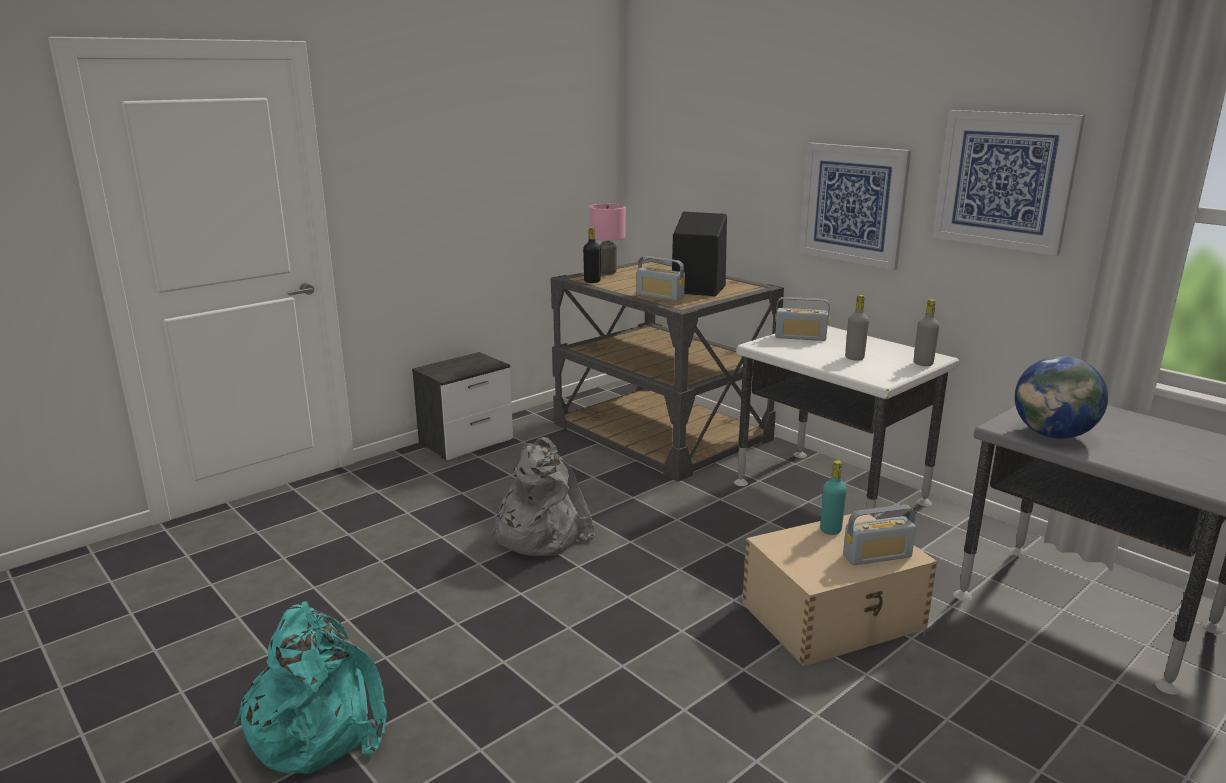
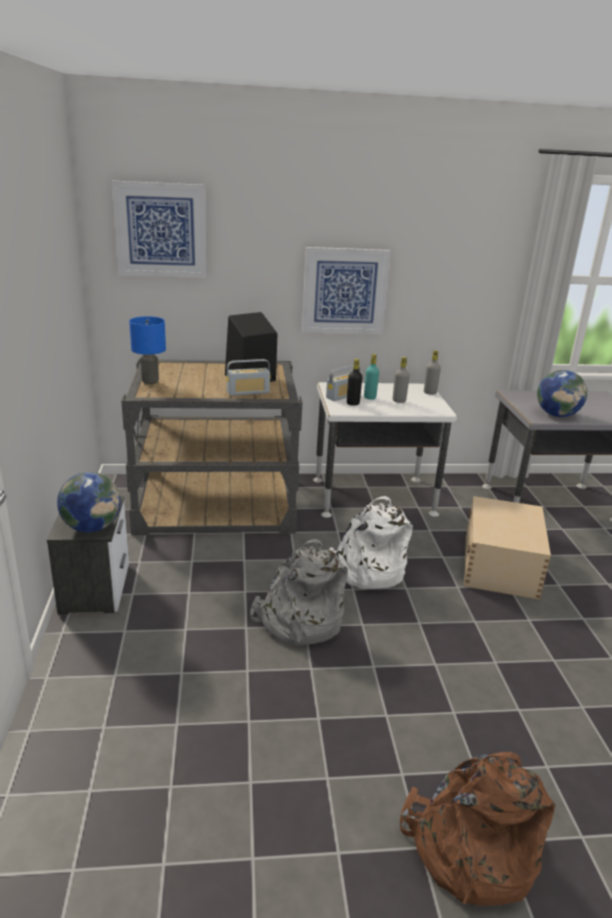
camera: 55 degrees left, 5 degrees up
turquoise backpack [234,602,387,774] -> brown backpack [400,752,556,906]
black bottle [583,227,601,283] -> black bottle moved to [347,359,362,406]
pink table lamp [590,204,626,274] -> blue table lamp [129,316,166,384]
turquoise bottle [820,460,847,535] -> turquoise bottle moved to [364,354,379,400]
radio [843,505,916,565] -> none
picture [933,110,1085,256] -> picture moved to [112,181,207,278]
none -> globe [57,472,121,532]
none -> white backpack [329,496,413,589]

